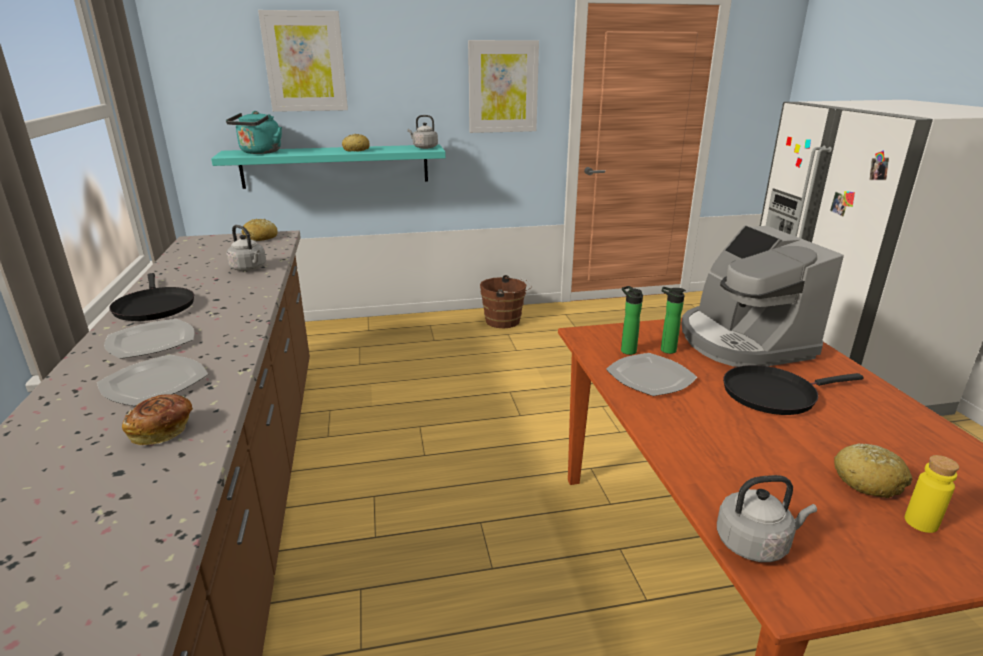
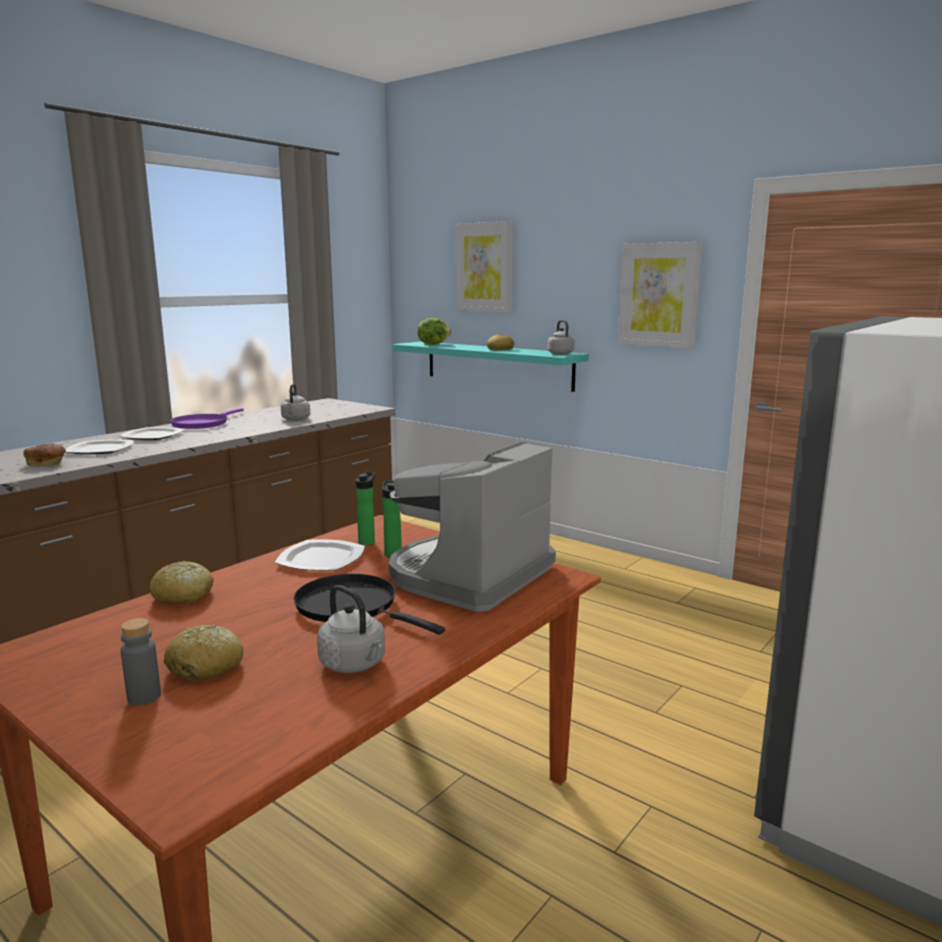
camera: 50 degrees right, 10 degrees down
black frying pan [109,273,194,321] -> purple frying pan [170,408,244,429]
turquoise kettle [226,111,282,154] -> lettuce [417,318,451,345]
bread [242,219,278,241] -> bread moved to [150,561,214,604]
brown bucket [480,275,532,328] -> none
grey kettle [717,475,817,562] -> grey kettle moved to [317,585,385,673]
yellow bottle [905,455,959,533] -> grey bottle [121,618,161,705]

